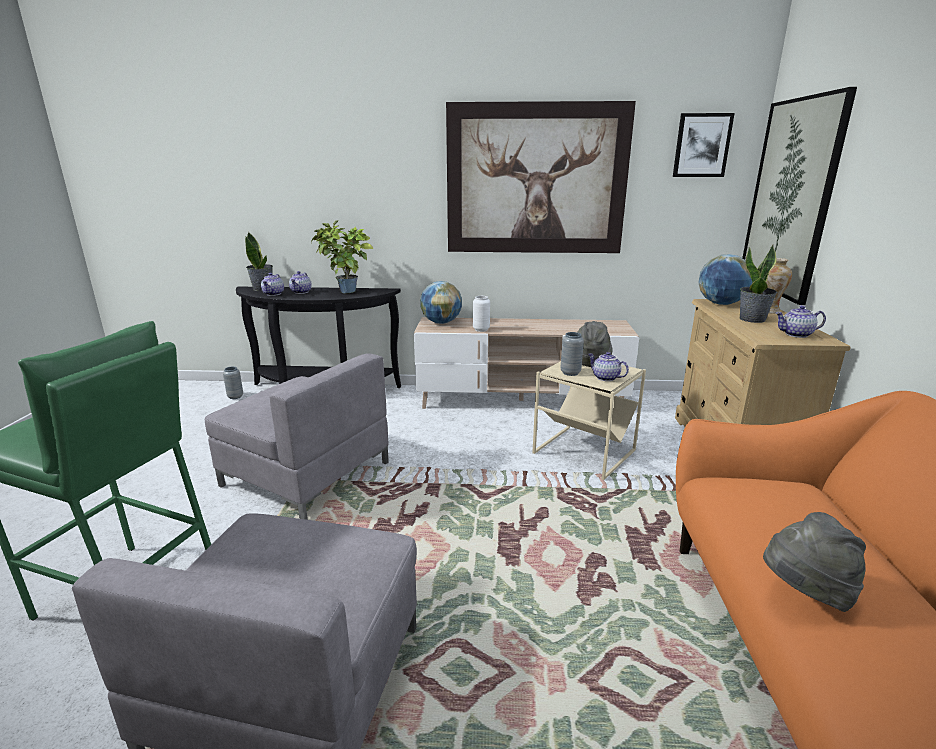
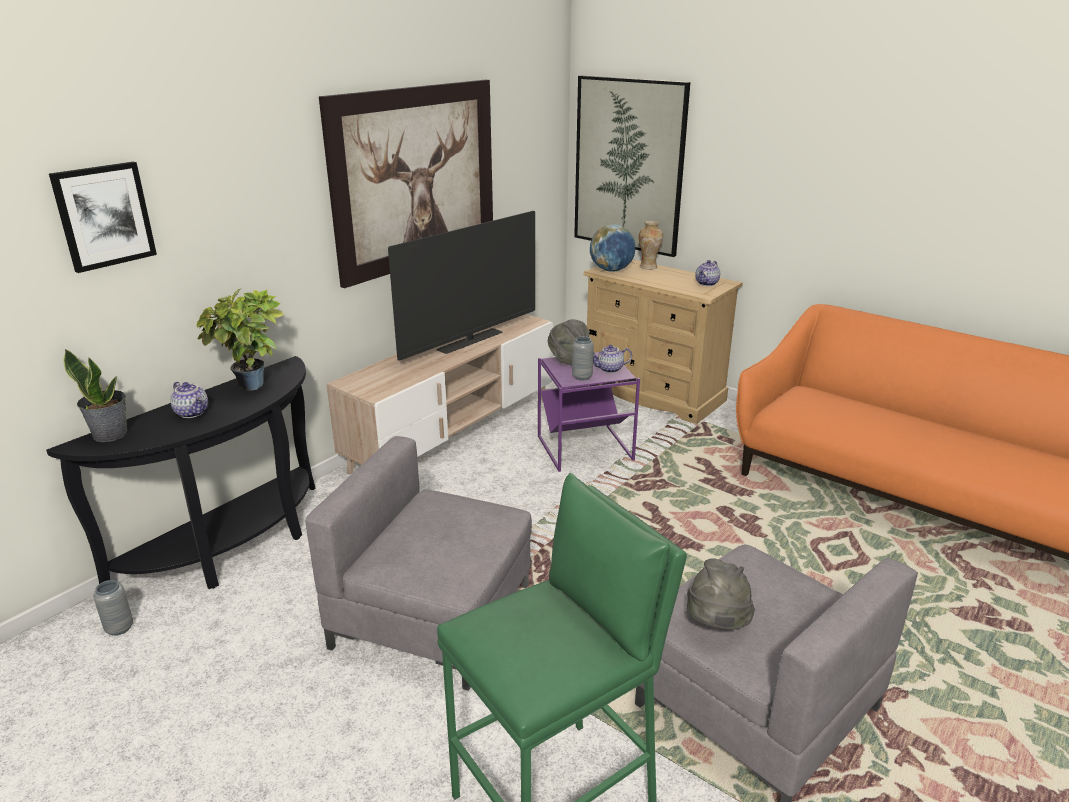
camera: 55 degrees left, 5 degrees up
grey armchair [205,353,389,520] -> grey armchair turned 135 degrees counterclockwise [305,436,532,691]
teapot [261,273,284,296] -> none
globe [420,281,462,324] -> none
white vase [473,296,490,332] -> none
beige side table [532,361,646,480] -> purple side table [538,352,640,472]
picture [673,113,735,177] -> picture moved to [49,162,157,273]
potted plant [740,245,777,323] -> none
grey hat [763,512,866,612] -> grey hat moved to [687,559,755,630]
none -> television [388,211,535,361]

